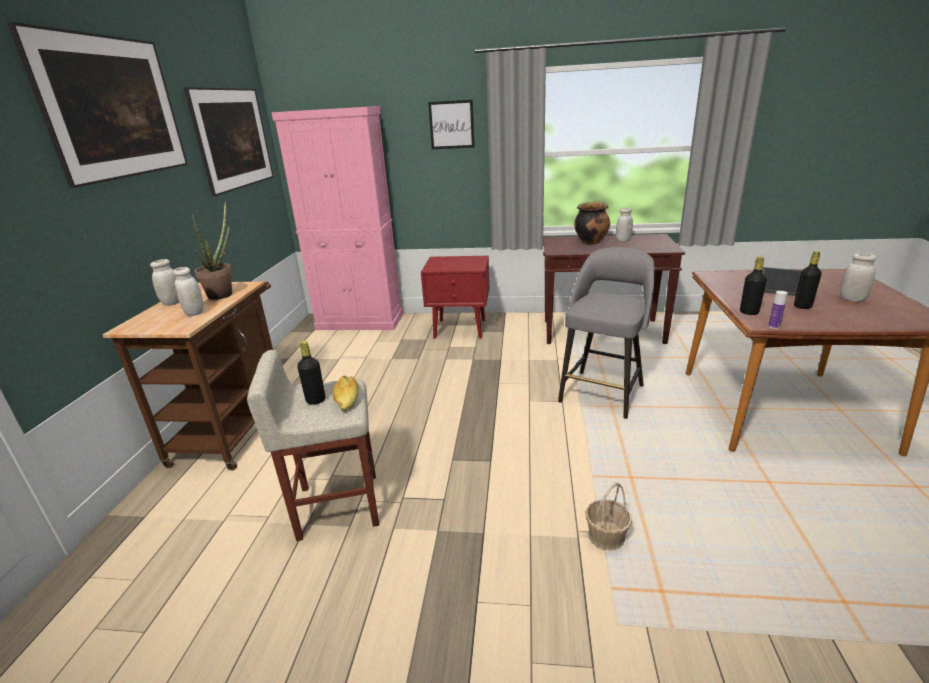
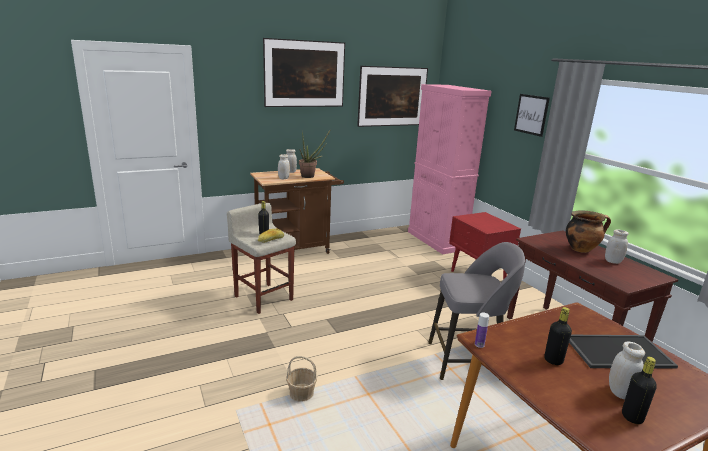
camera: 55 degrees right, 5 degrees down
black bottle [740,256,767,315] -> black bottle moved to [622,357,657,424]

